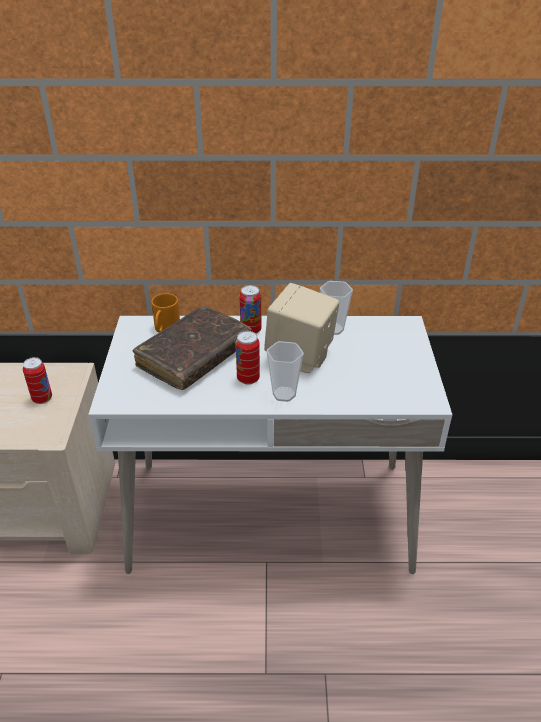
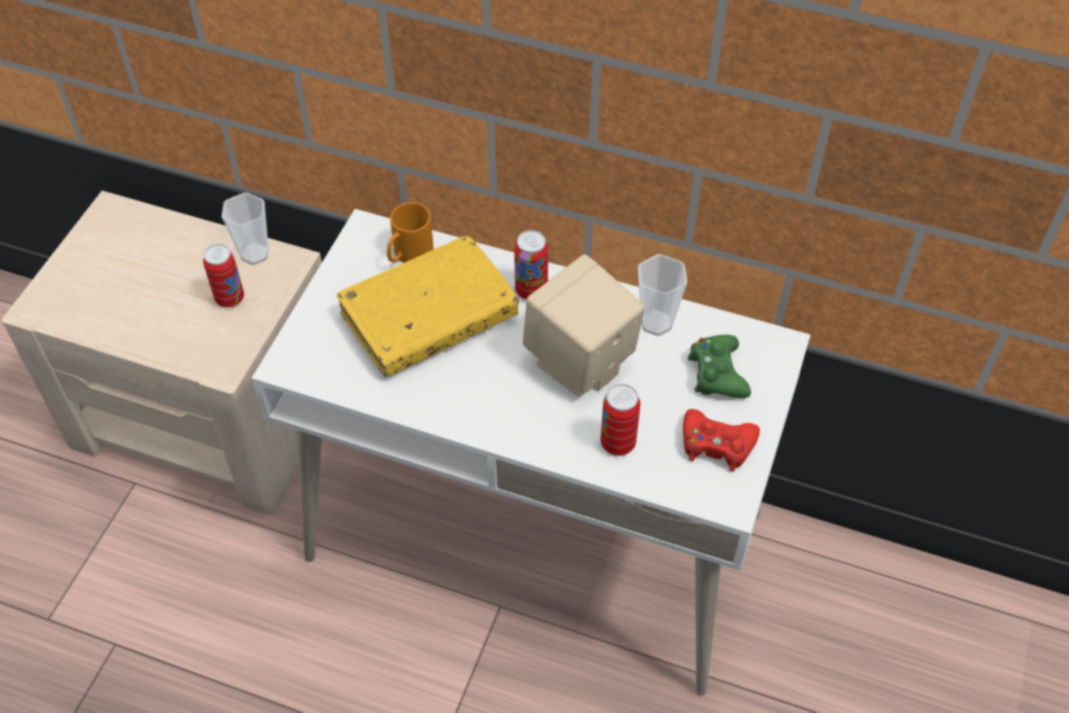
camera: 20 degrees right, 15 degrees up
brown book [132,306,252,390] -> yellow book [336,236,519,377]
can [236,331,260,385] -> can moved to [600,384,640,456]
cup [266,341,304,402] -> cup moved to [222,193,269,265]
none -> red game controller [683,409,760,472]
none -> green game controller [688,335,751,398]

